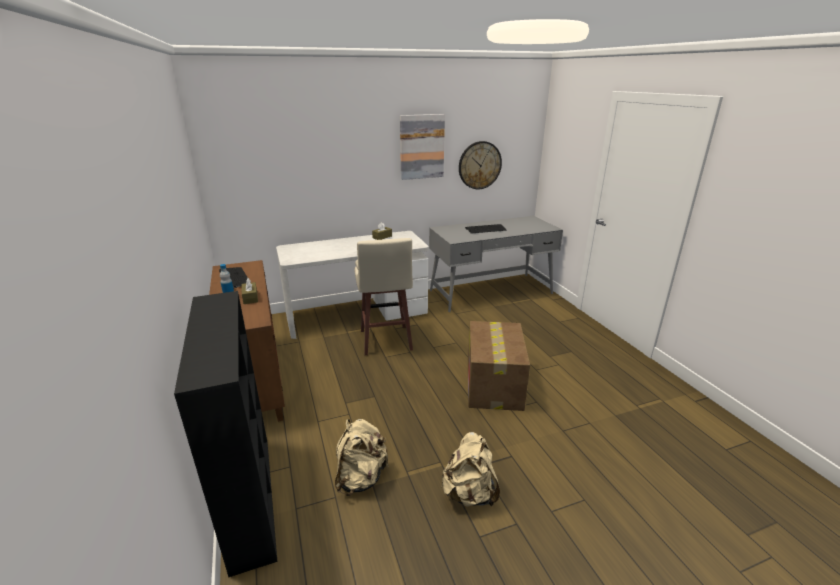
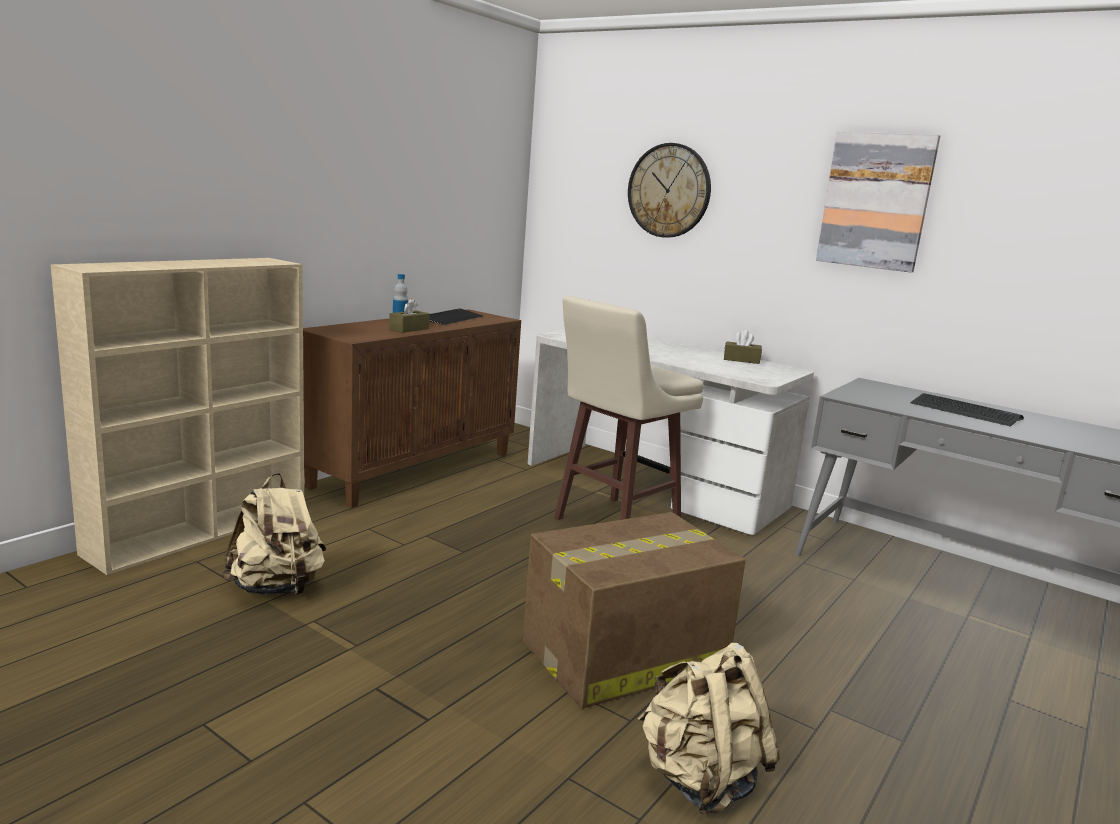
camera: 55 degrees right, 10 degrees down
black bookcase [174,291,277,577] -> beige bookcase [51,258,304,575]
beige backpack [441,432,500,507] -> beige backpack moved to [638,643,780,814]
wall clock [459,141,502,189] -> wall clock moved to [628,143,711,238]

